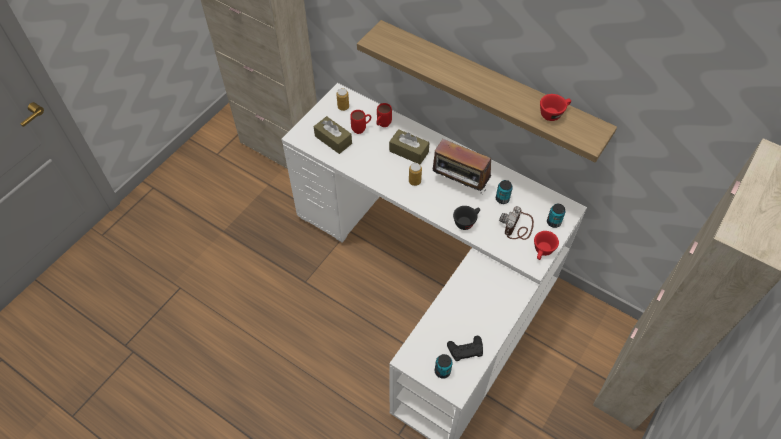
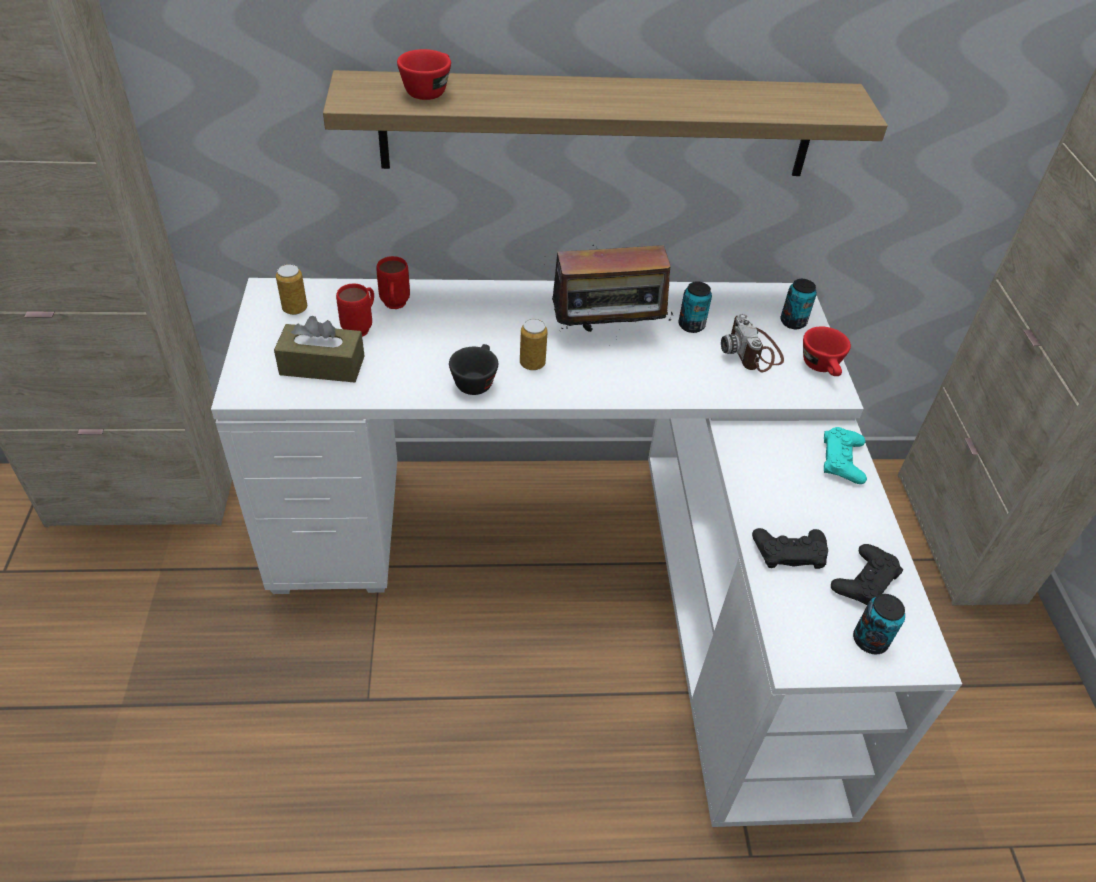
camera: 40 degrees left, 10 degrees down
brown tissue box [389,129,430,164] -> none
black cup [453,206,480,230] -> black cup moved to [449,344,498,395]
red cup [540,94,571,121] -> red cup moved to [397,49,451,100]
none -> black game controller [752,528,828,569]
none -> turquoise game controller [824,427,867,484]

